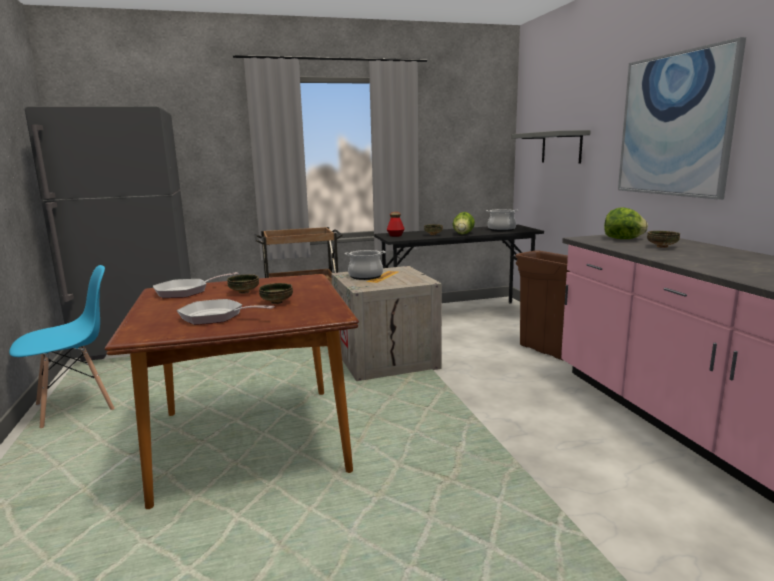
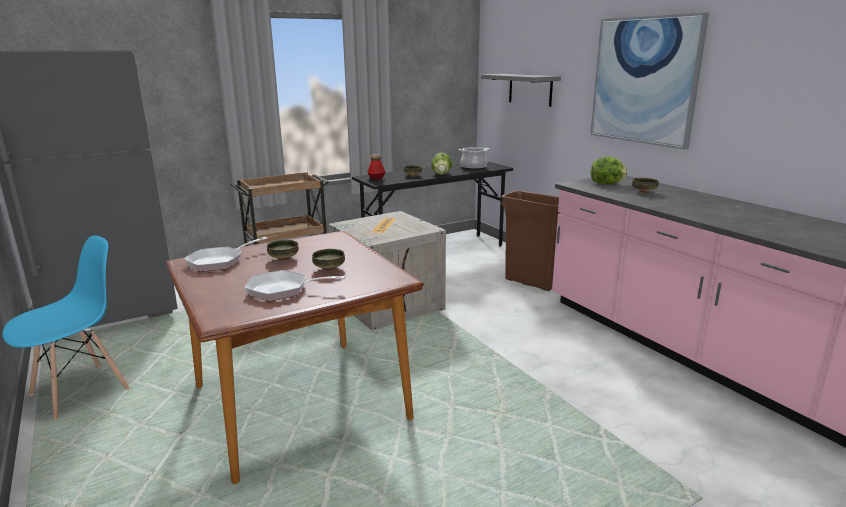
camera: 15 degrees left, 5 degrees up
cooking pot [344,250,385,280] -> none

